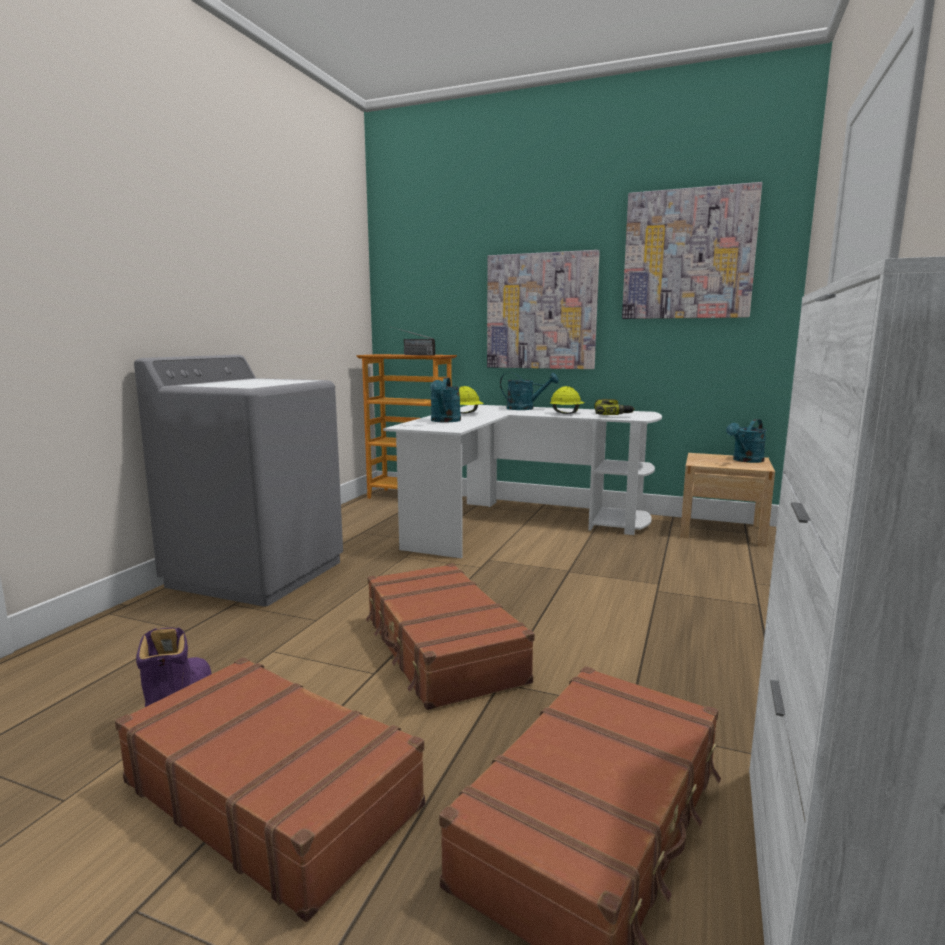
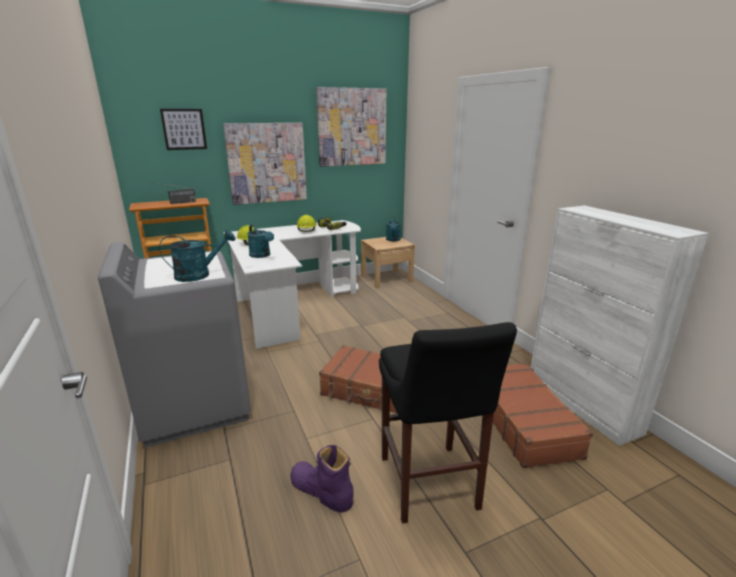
camera: 45 degrees left, 10 degrees up
brown suitcase [115,657,425,922] -> black stool [379,322,517,524]
turquoise watering can [500,372,559,410] -> turquoise watering can moved to [159,229,236,282]
none -> picture [160,109,207,150]

